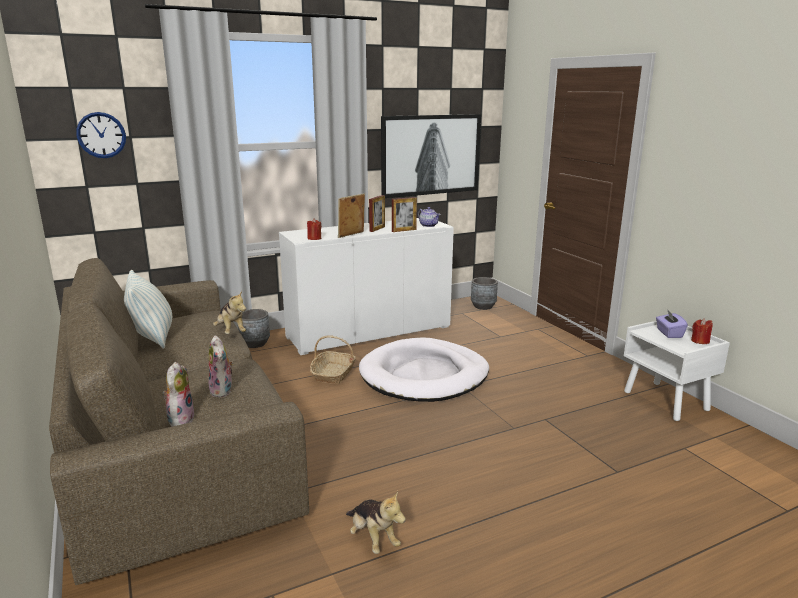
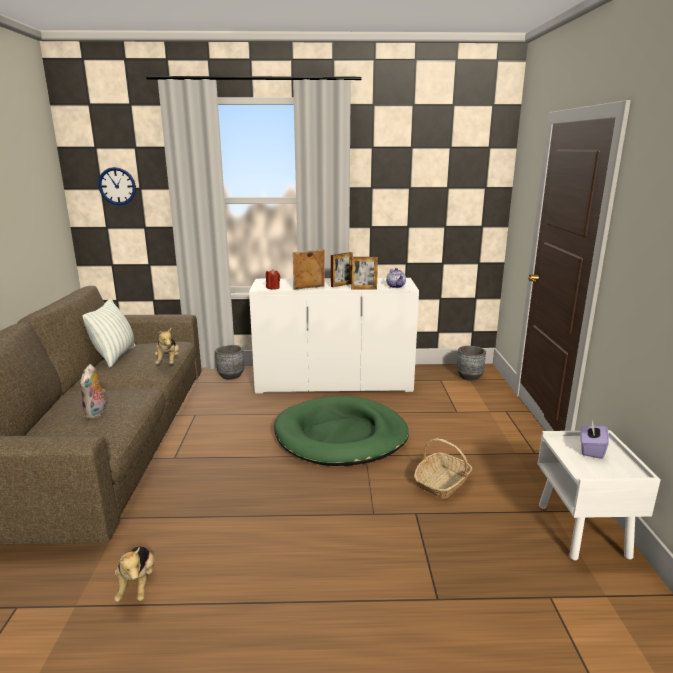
camera: 25 degrees right, 0 degrees up
plush toy [162,362,194,427] -> none
basket [310,335,356,384] -> basket moved to [414,438,472,499]
white dog bed [359,337,489,402] -> green dog bed [274,396,409,466]
picture [381,114,481,198] -> none
red candle [691,318,713,344] -> none

